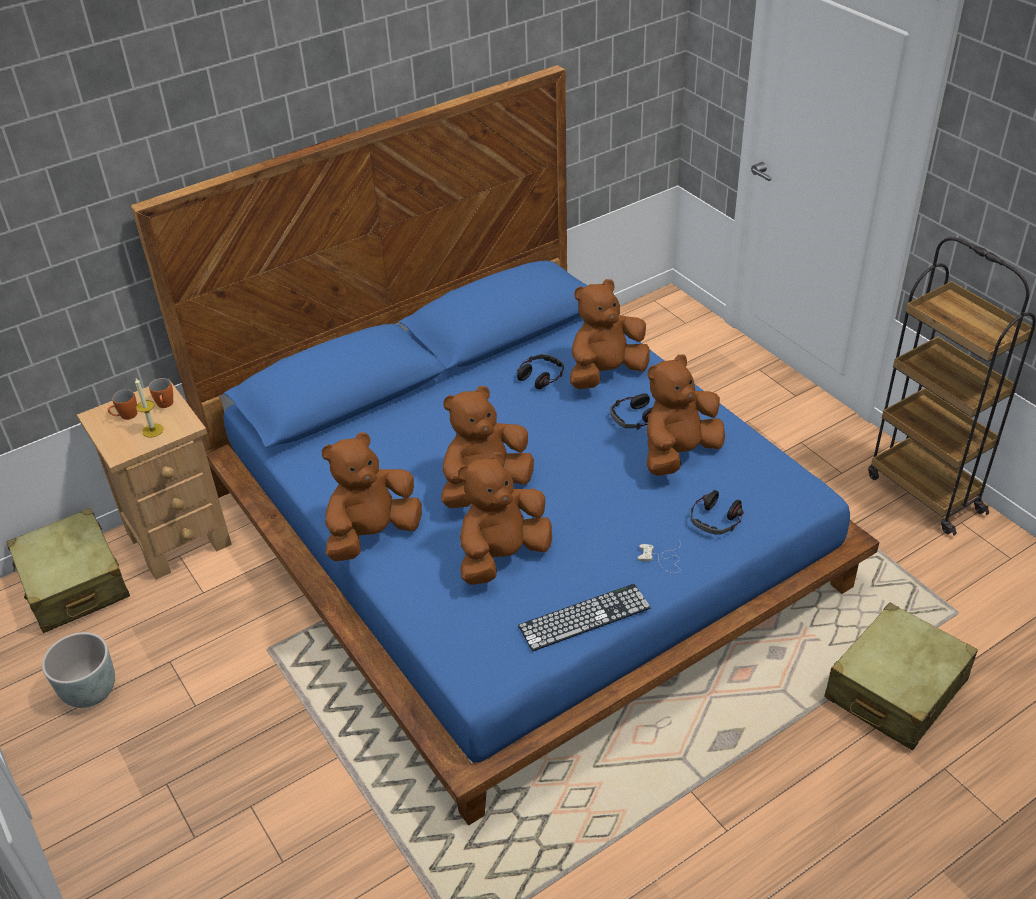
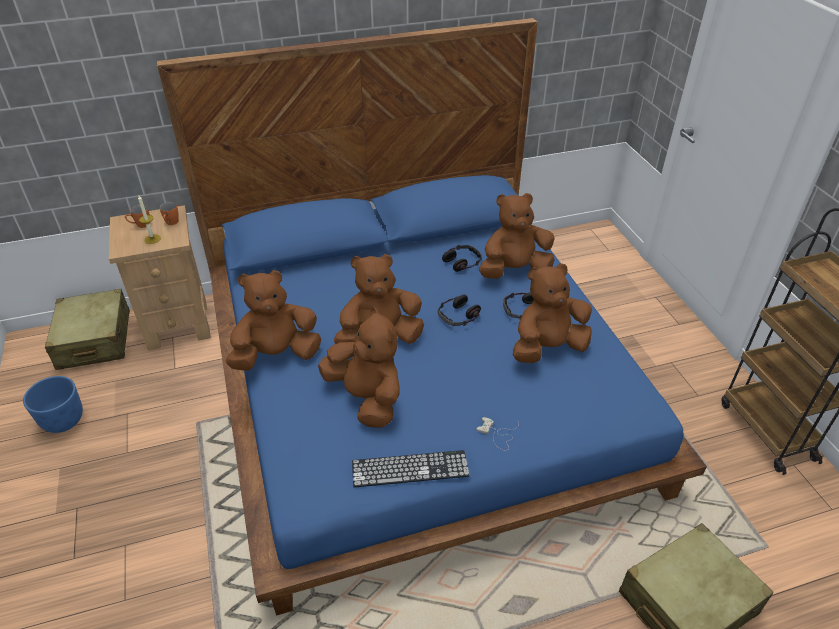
camera: 15 degrees right, 0 degrees up
grey planter [42,632,115,708] -> blue planter [23,376,83,433]
brown plush toy [458,452,552,585] -> brown plush toy turned 75 degrees clockwise [318,307,400,428]
headphones [691,490,744,535] -> headphones moved to [438,294,481,326]

